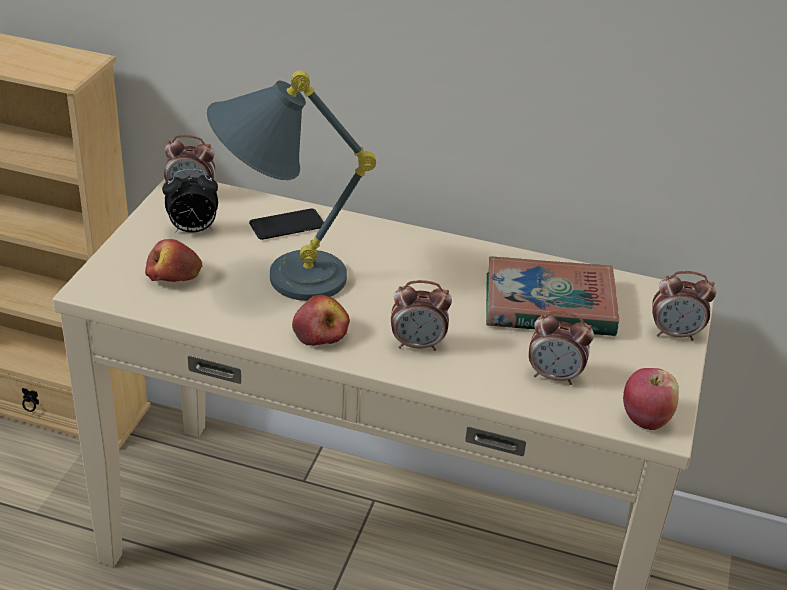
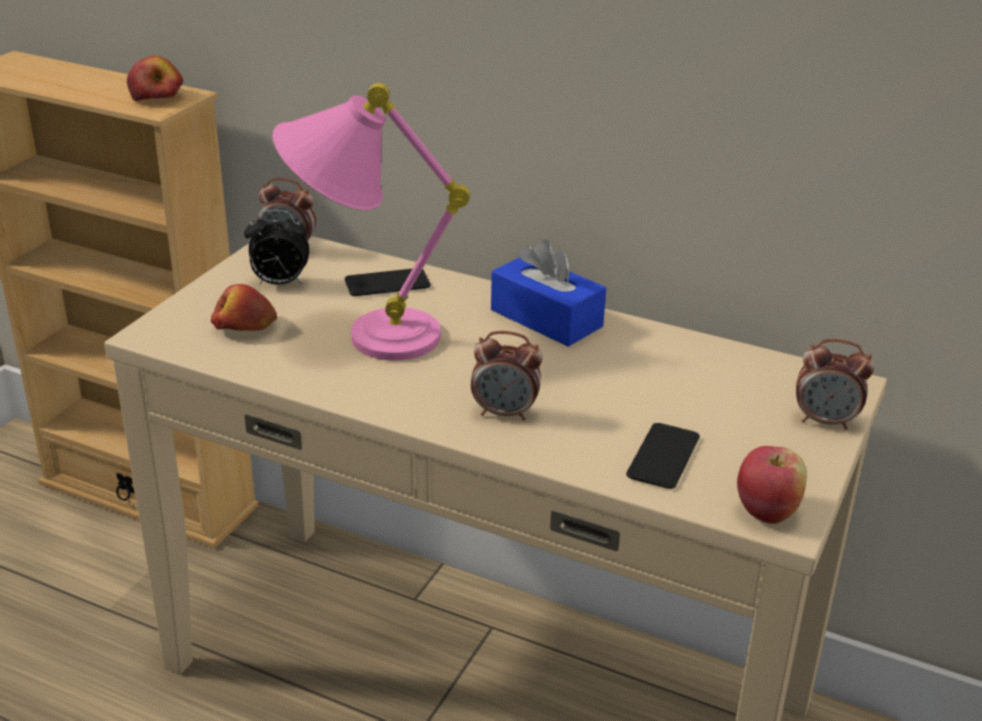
camera: 10 degrees right, 5 degrees down
grey table lamp [207,70,376,301] -> pink table lamp [272,83,470,360]
apple [292,295,350,346] -> apple moved to [127,56,183,101]
book [486,256,619,337] -> none
alarm clock [529,311,594,385] -> phone [626,423,700,489]
none -> blue tissue box [491,240,606,347]

